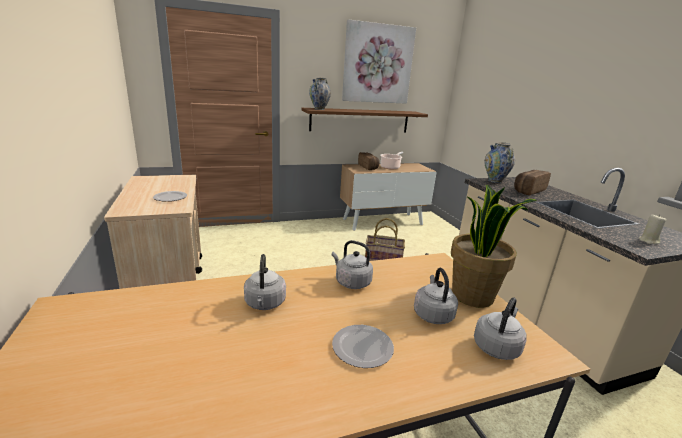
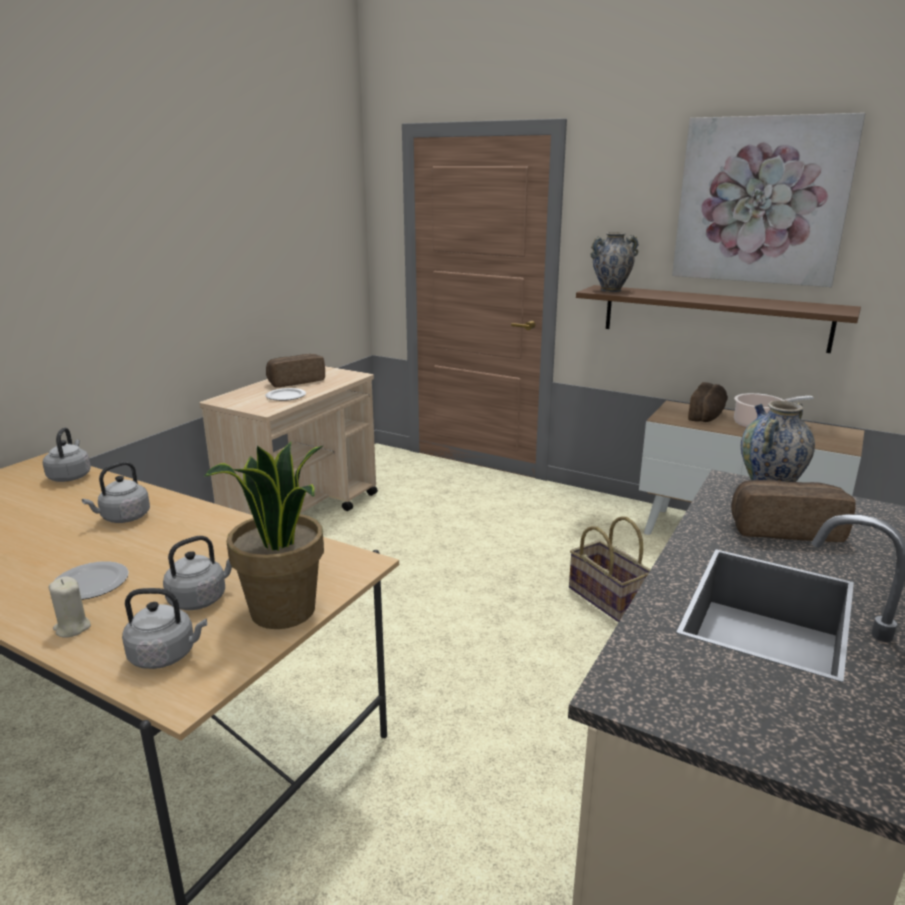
camera: 50 degrees right, 0 degrees up
grey kettle [332,240,373,289] -> grey kettle moved to [43,428,91,482]
beige candle [639,215,667,244] -> beige candle moved to [48,577,91,638]
none -> bread [266,354,325,387]

